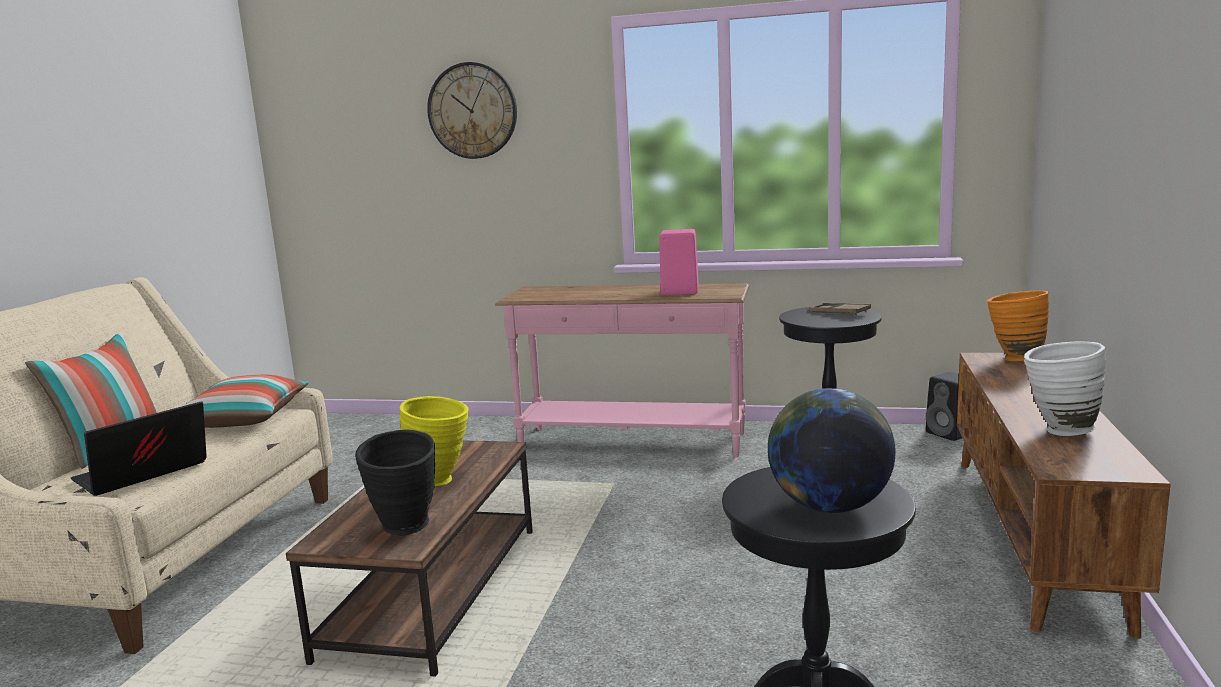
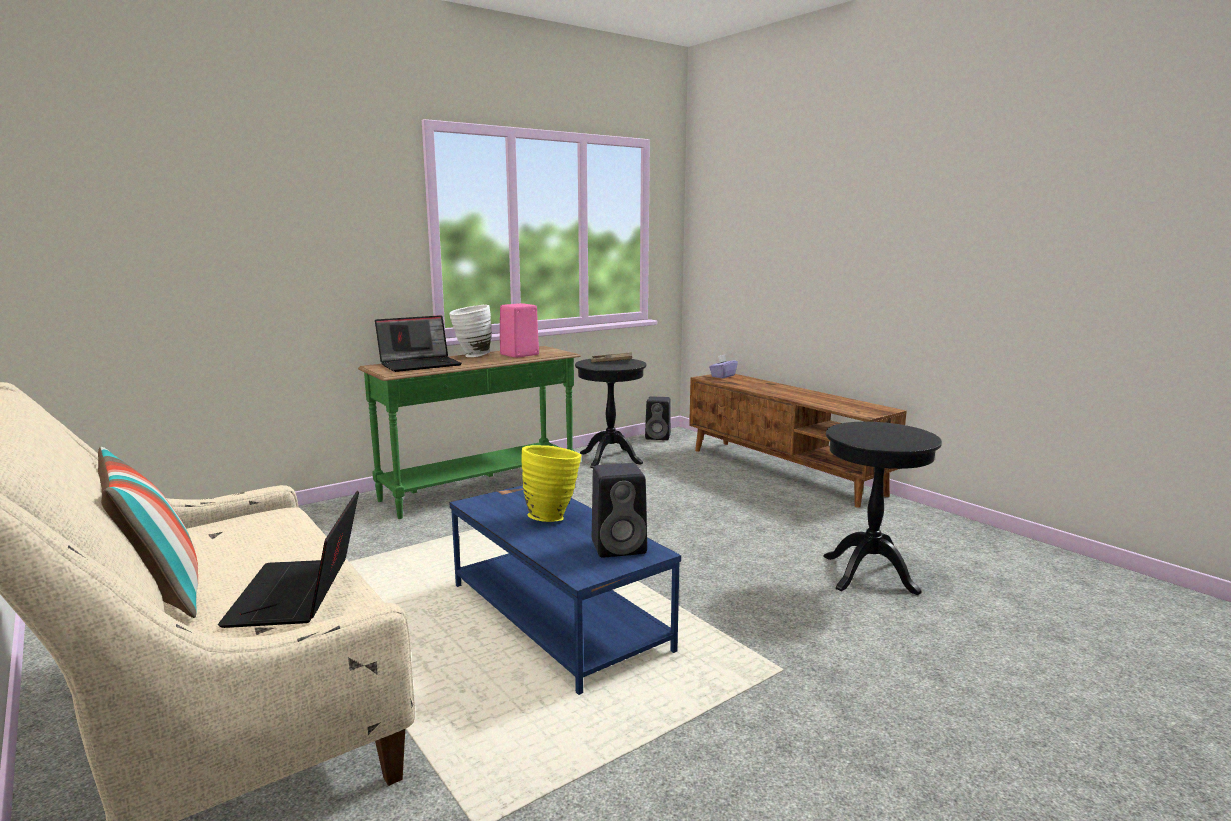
camera: 50 degrees left, 0 degrees up
pillow [184,375,308,428] -> none
brown coffee table [286,440,533,677] -> blue coffee table [449,485,681,695]
black vase [355,430,435,536] -> black speaker [592,463,647,557]
wall clock [427,62,517,159] -> none
pink console table [495,283,749,457] -> green console table [358,346,581,519]
globe [768,388,896,513] -> none
orange vase [987,291,1049,361] -> purple tissue box [709,354,738,378]
white vase [1024,342,1106,436] -> white vase moved to [449,305,491,357]
none -> laptop [375,315,462,372]

